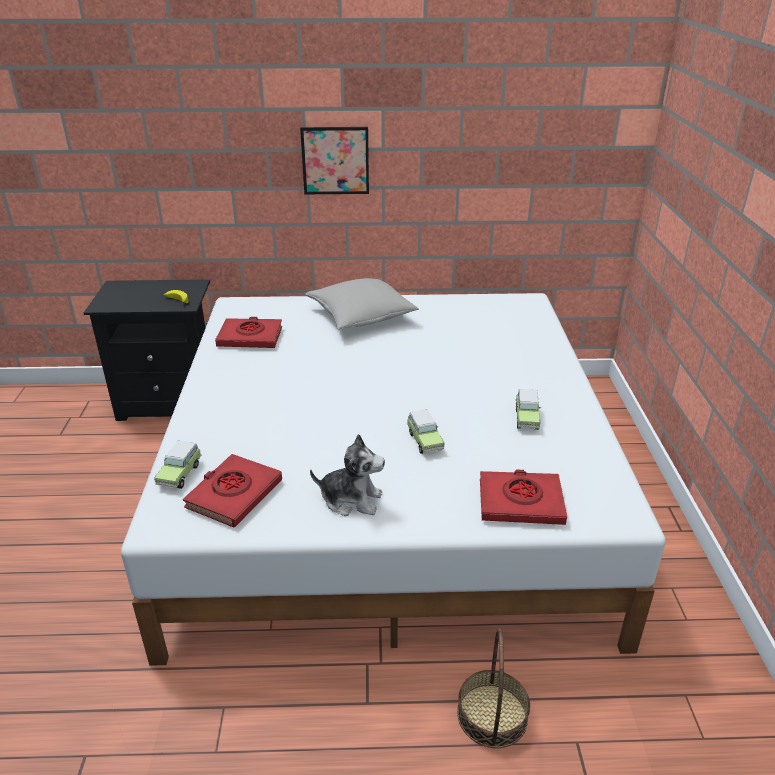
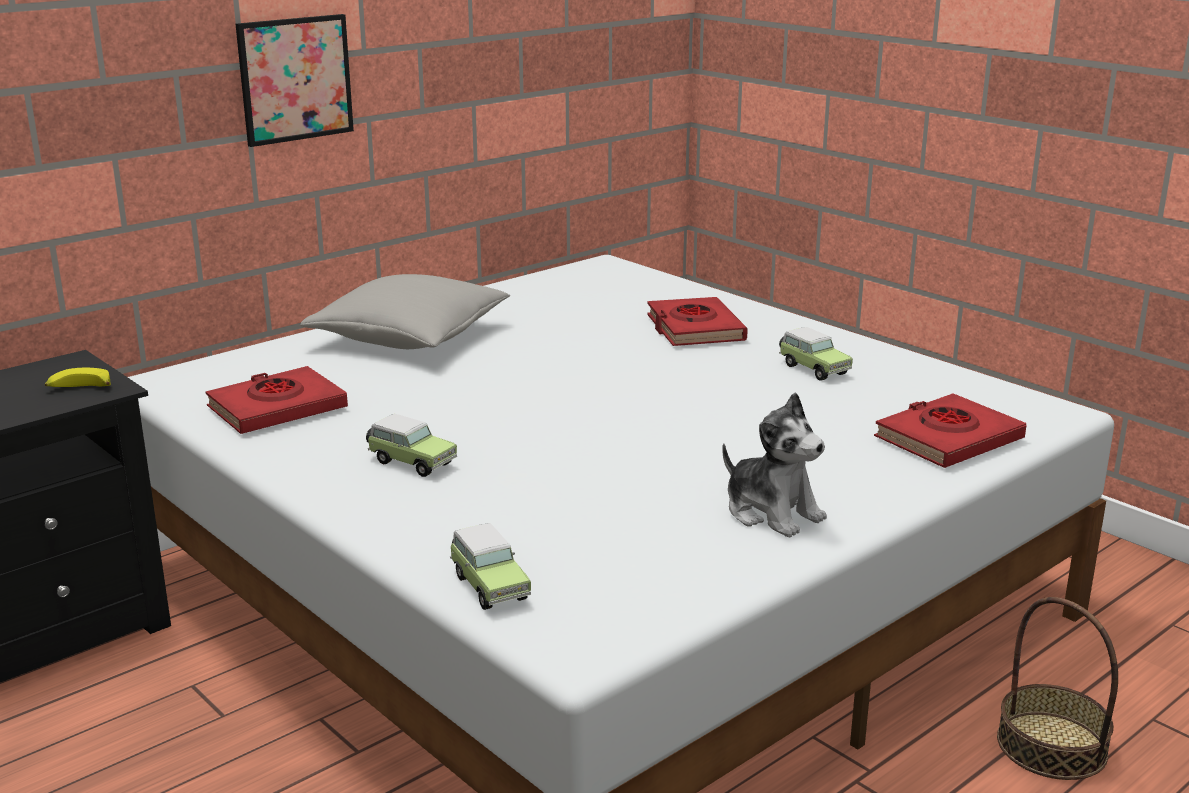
camera: 40 degrees left, 10 degrees down
red book [183,454,282,527] -> red book moved to [647,297,748,346]
plush toy [310,434,385,516] -> plush toy turned 75 degrees clockwise [722,392,827,537]
toy car [407,410,445,454] -> toy car moved to [366,414,457,477]

